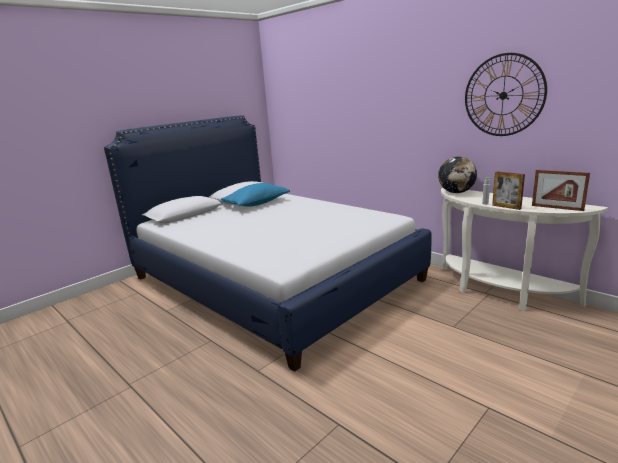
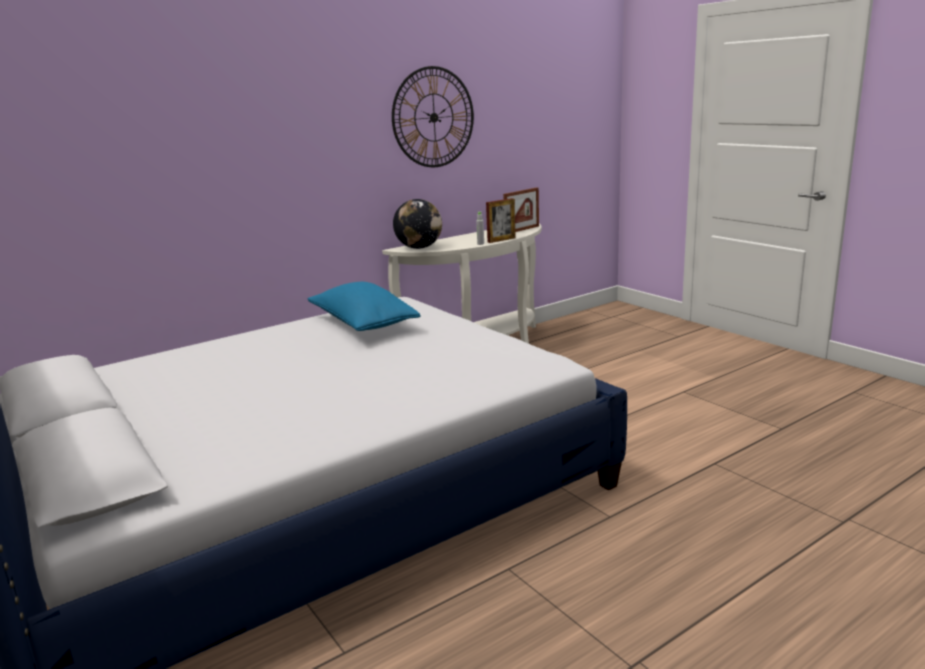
camera: 80 degrees left, 0 degrees up
blue pillow [221,183,290,206] -> blue pillow moved to [308,282,421,331]

